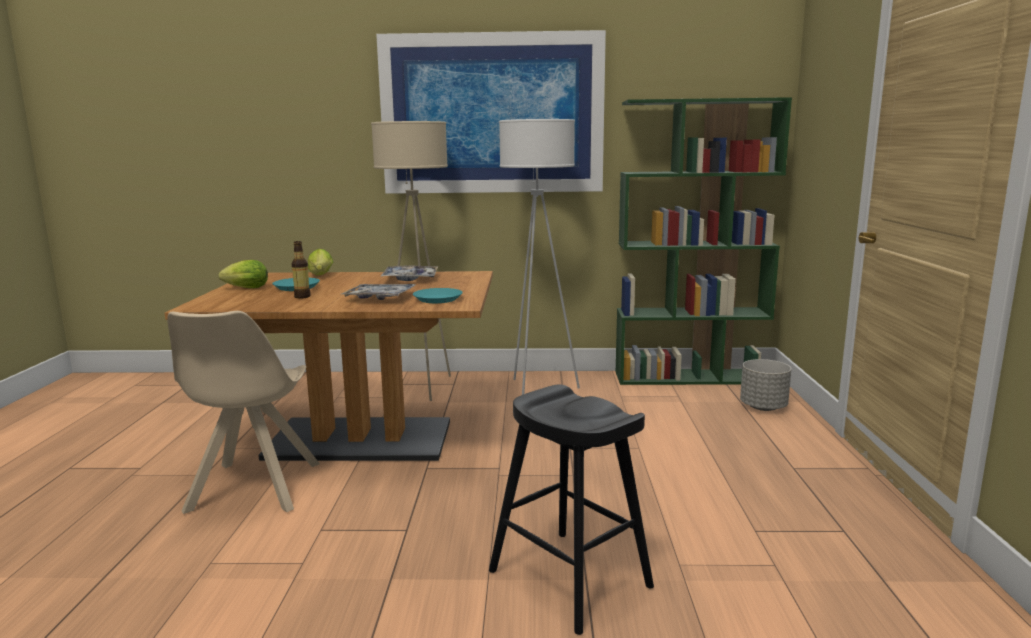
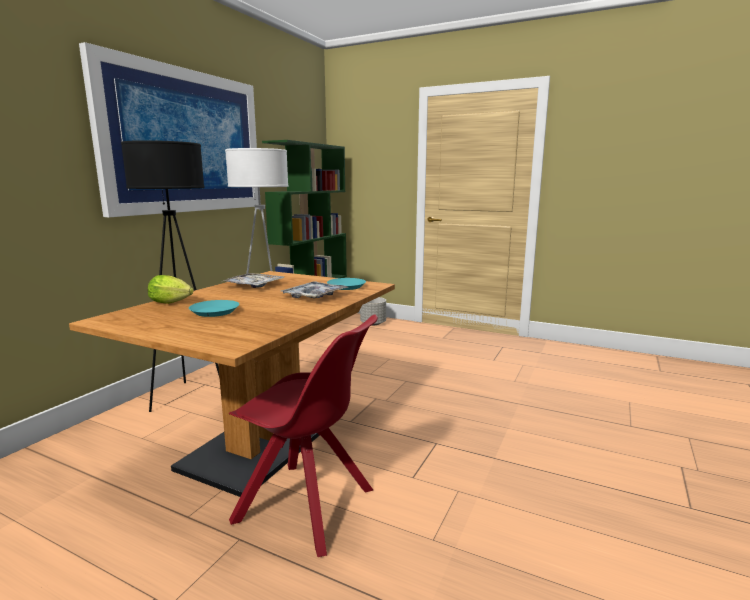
camera: 65 degrees left, 0 degrees up
beige chair [167,311,320,514] -> red chair [229,315,378,557]
lettuce [219,260,268,288] -> none
bottle [292,241,311,299] -> none
beige floor lamp [371,121,451,401] -> black floor lamp [121,140,219,412]
black stool [489,384,654,635] -> none

